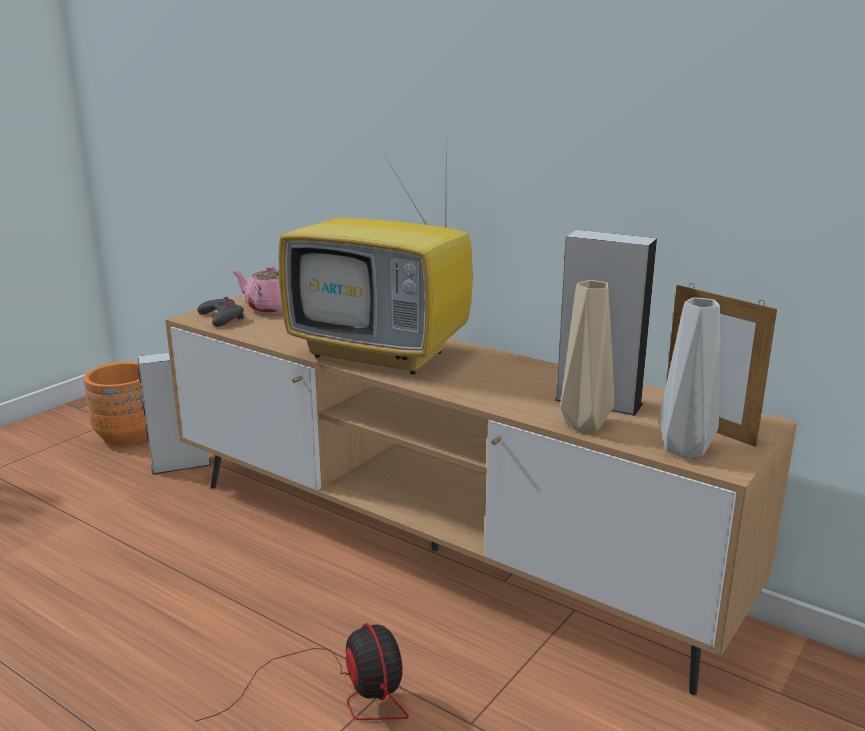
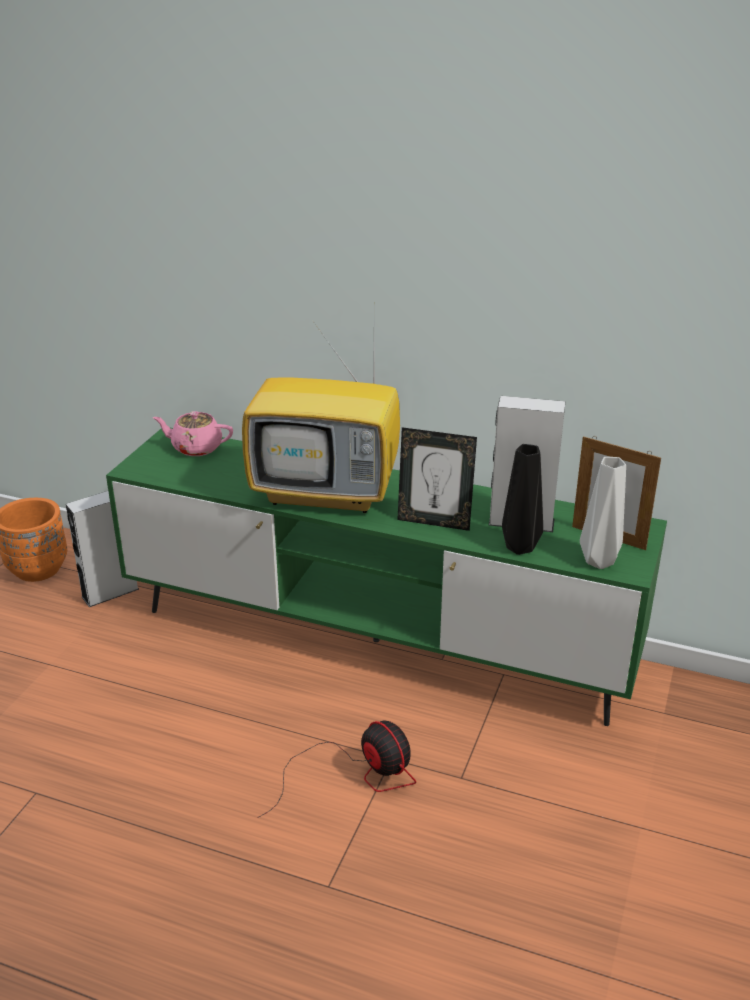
camera: 15 degrees left, 10 degrees up
brown tv stand [165,294,797,695] -> green tv stand [106,427,667,726]
grey game controller [197,297,244,327] -> none
beige vase [560,280,614,431] -> black vase [502,444,543,555]
none -> picture frame [397,427,477,531]

